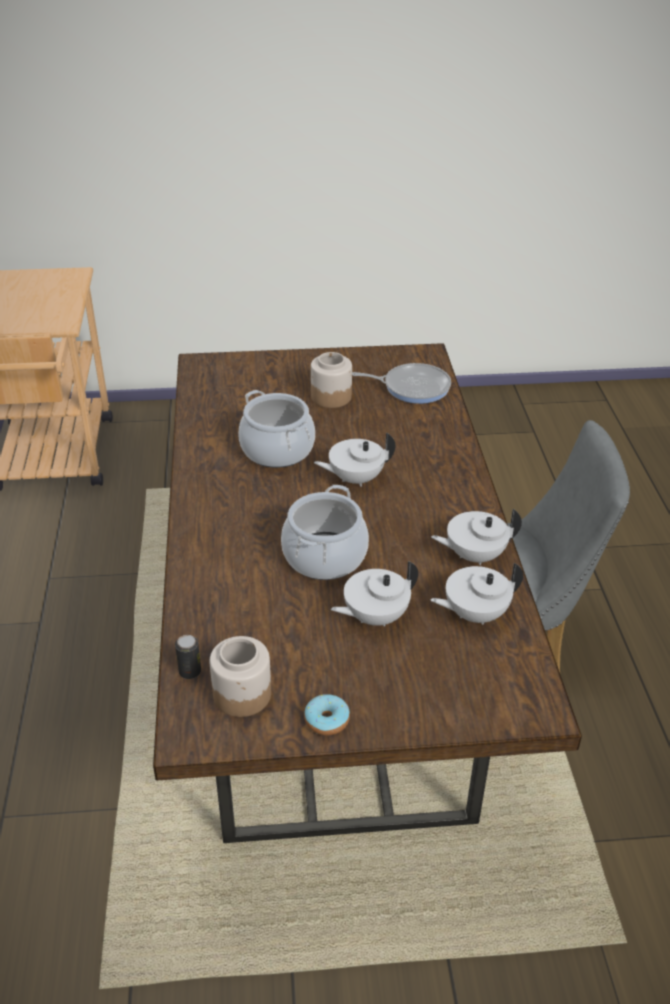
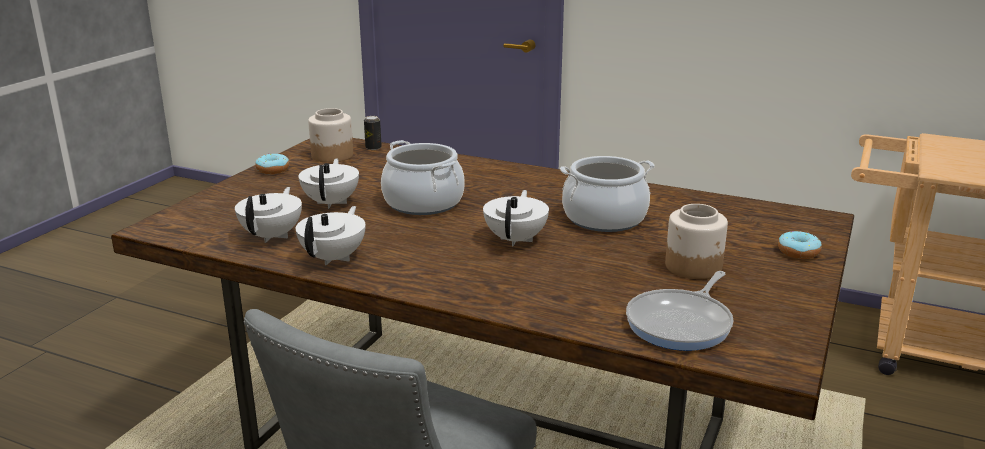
camera: 120 degrees right, 15 degrees down
none -> donut [778,231,822,259]

